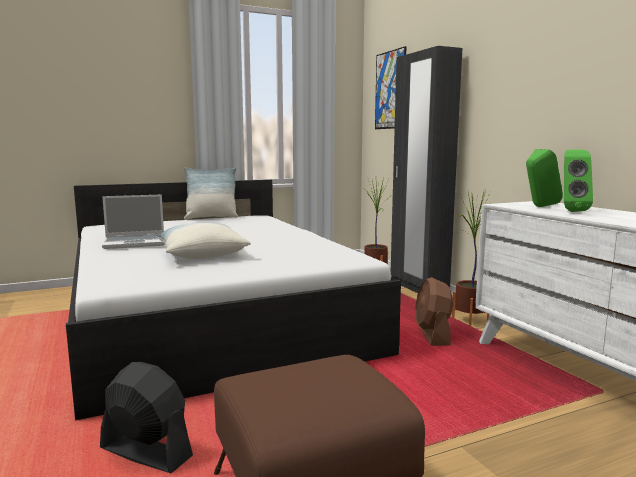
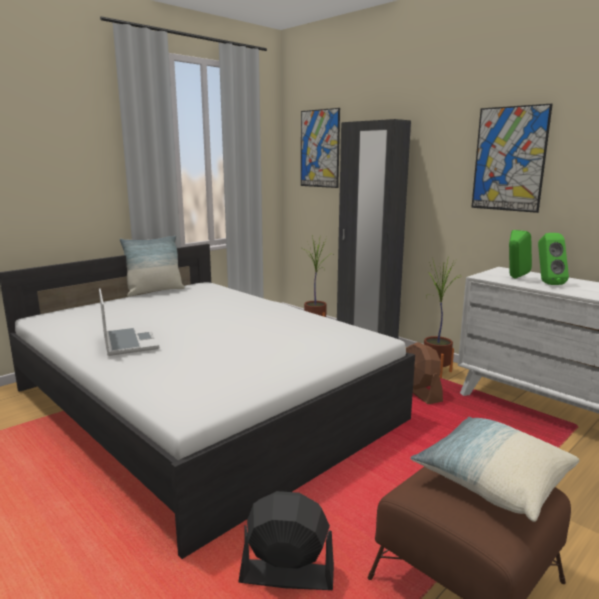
camera: 20 degrees left, 5 degrees up
laptop [102,194,165,249] -> laptop turned 75 degrees counterclockwise [99,288,159,356]
pillow [156,223,251,259] -> pillow moved to [410,417,579,522]
none -> picture [471,104,553,213]

